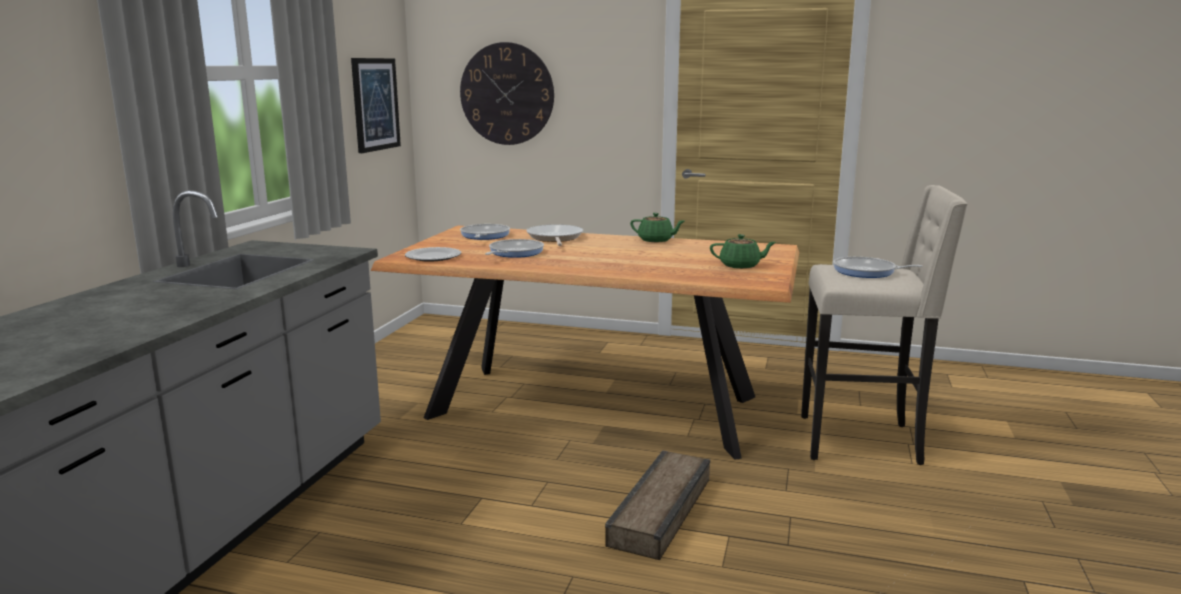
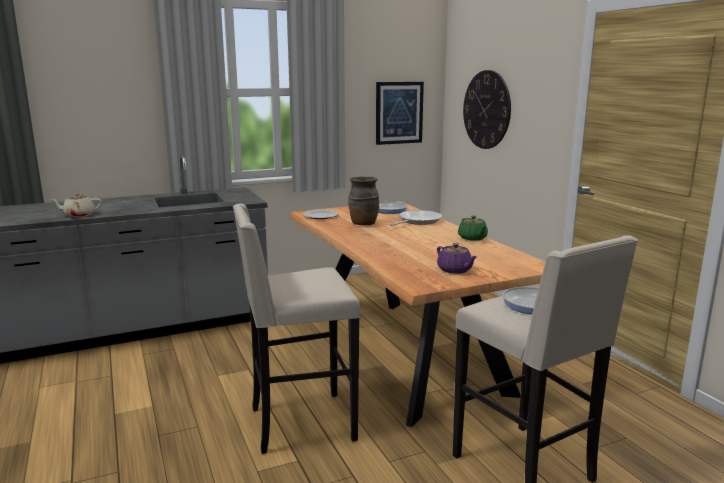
camera: 50 degrees right, 0 degrees up
frying pan [485,239,544,258] -> brown vase [348,176,379,225]
crate [605,450,710,560] -> beige stool [233,203,361,454]
green teapot [710,234,776,269] -> purple teapot [437,243,477,274]
none -> beige teapot [50,193,102,217]

